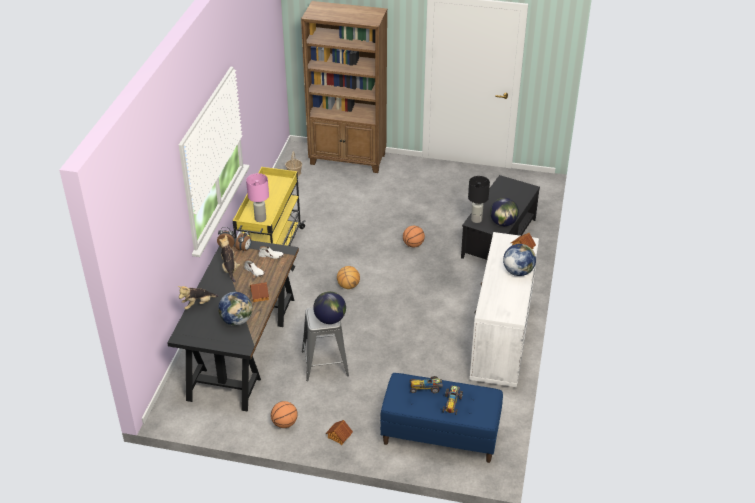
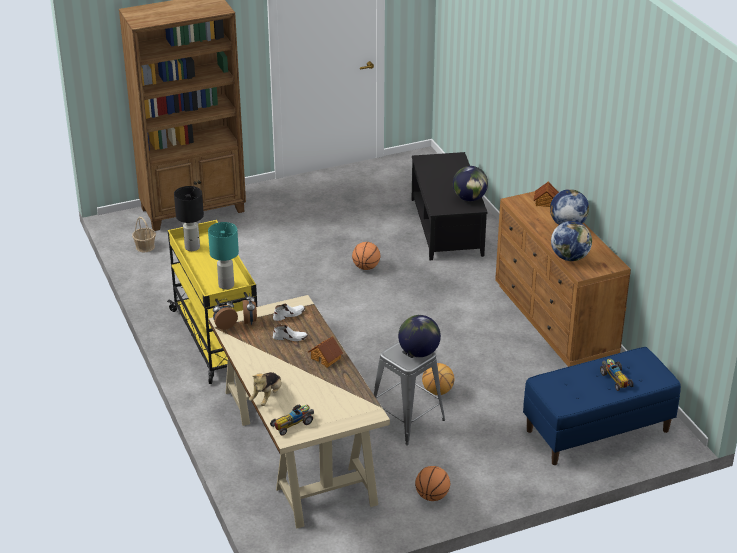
camera: 35 degrees left, 5 degrees down
black desk [167,238,299,412] -> beige desk [209,295,390,529]
globe [218,292,252,326] -> globe moved to [551,221,592,261]
plush toy [219,235,240,283] -> none
pink table lamp [246,173,269,222] -> turquoise table lamp [208,222,239,290]
toy house [326,420,353,445] -> none
basketball [337,266,360,289] -> basketball moved to [422,363,454,395]
toy car [410,376,443,393] -> toy car moved to [270,405,314,436]
black table lamp [468,176,490,223] -> black table lamp moved to [174,186,204,251]
white dresser [469,232,539,387] -> brown dresser [495,191,631,367]

